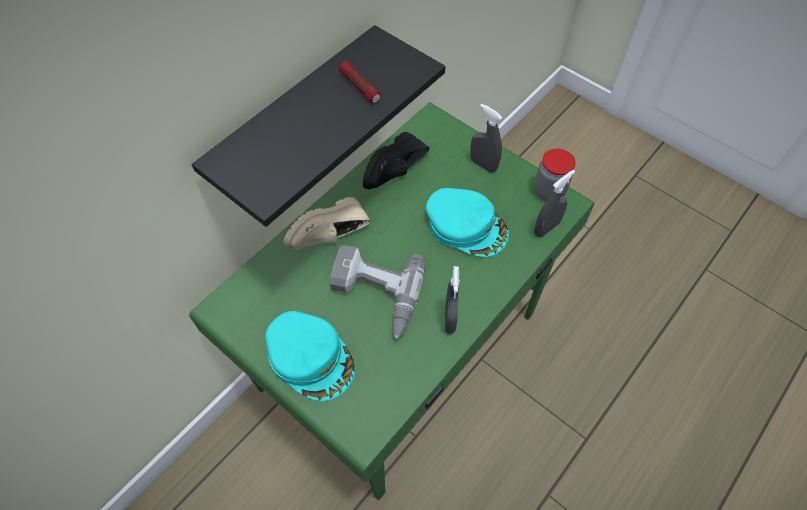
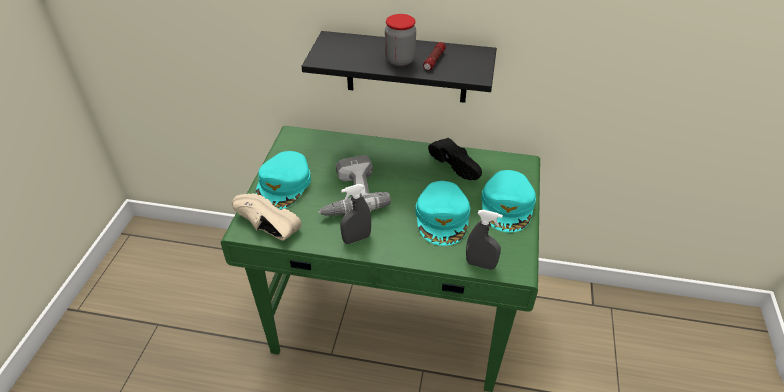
camera: 60 degrees right, 15 degrees down
beige shoe [283,197,370,249] -> beige shoe moved to [232,193,301,241]
black shoe [363,132,430,189] -> black shoe turned 135 degrees counterclockwise [428,138,482,180]
grey spray bottle [470,104,503,173] -> turquoise cap [481,170,536,232]
jar [534,148,576,201] -> jar moved to [385,14,416,66]

